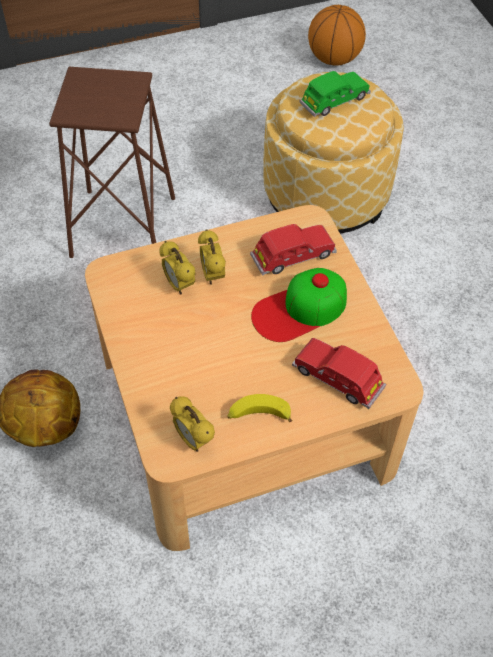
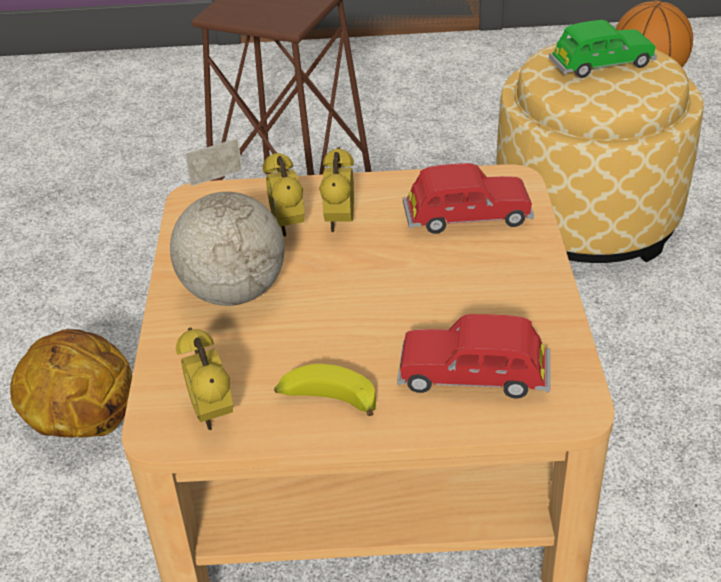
camera: 20 degrees right, 15 degrees down
cap [251,268,347,342] -> none
red toy car [292,338,386,409] -> red toy car turned 45 degrees counterclockwise [397,314,550,398]
none -> globe [170,138,284,306]

